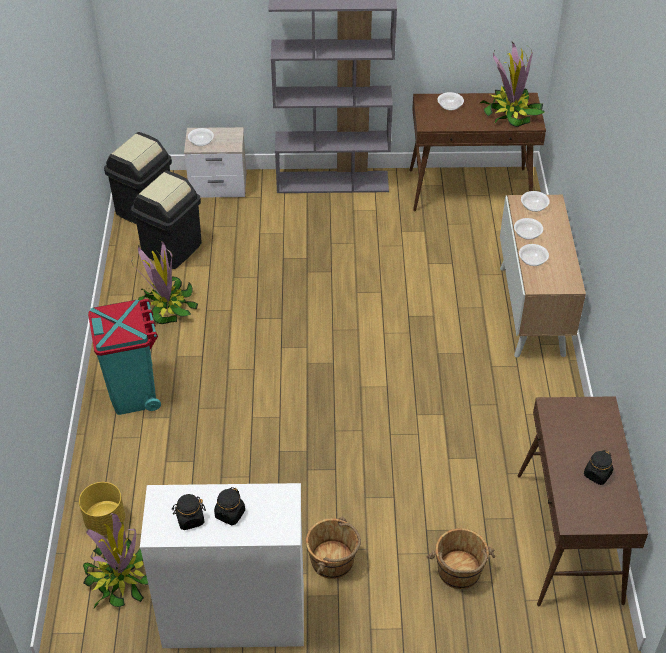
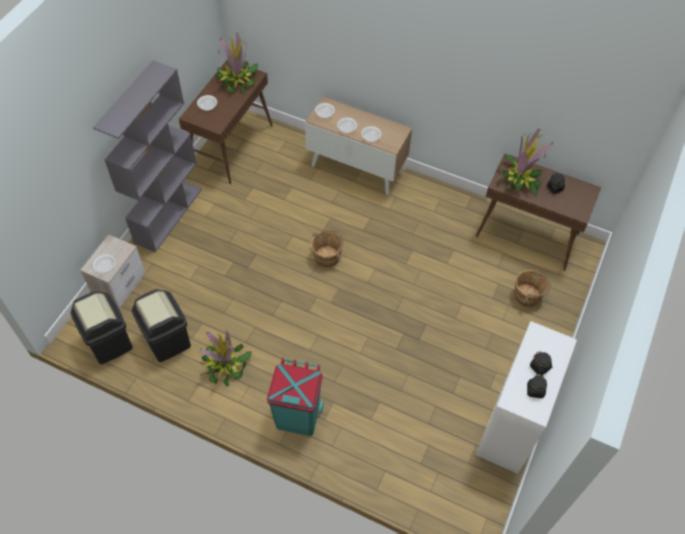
camera: 65 degrees left, 10 degrees up
yellow planter [79,482,125,535] -> none
potted plant [83,513,148,608] -> potted plant moved to [498,129,553,196]
brown bucket [306,517,361,579] -> brown bucket moved to [311,230,344,267]

